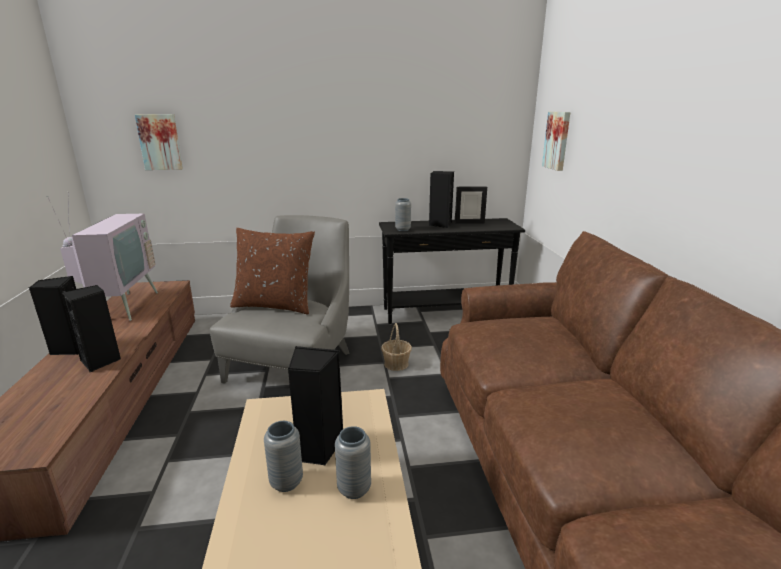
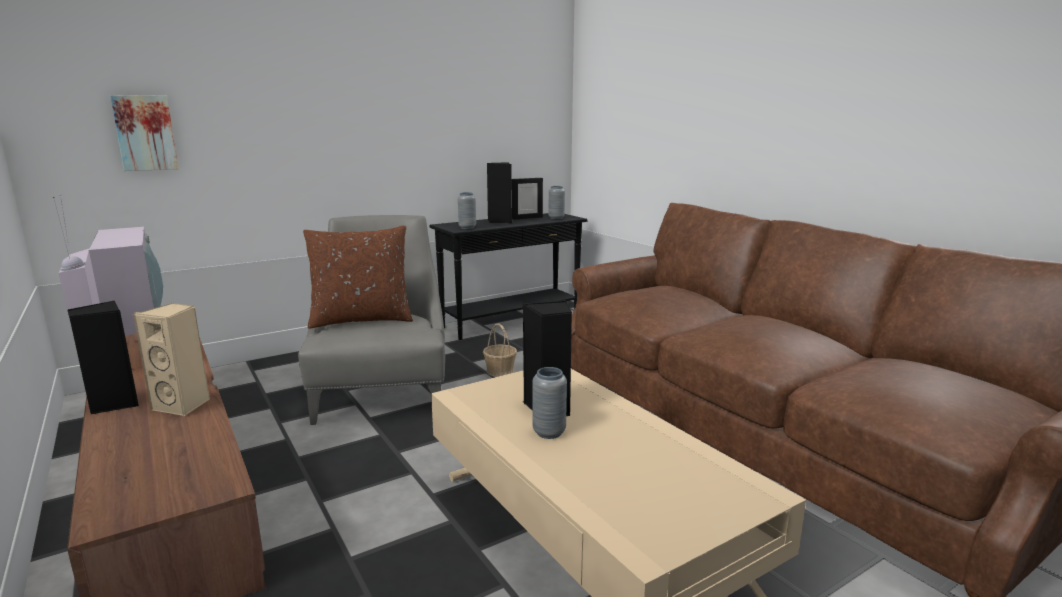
camera: 25 degrees left, 5 degrees down
black speaker [61,285,121,372] -> beige speaker [133,303,210,417]
grey vase [335,426,371,499] -> grey vase moved to [549,186,565,219]
picture [542,112,570,171] -> none

